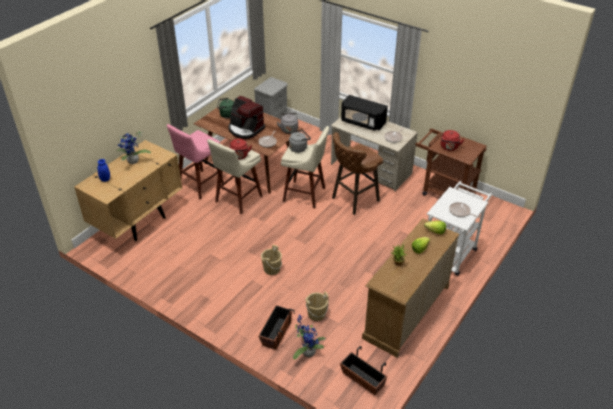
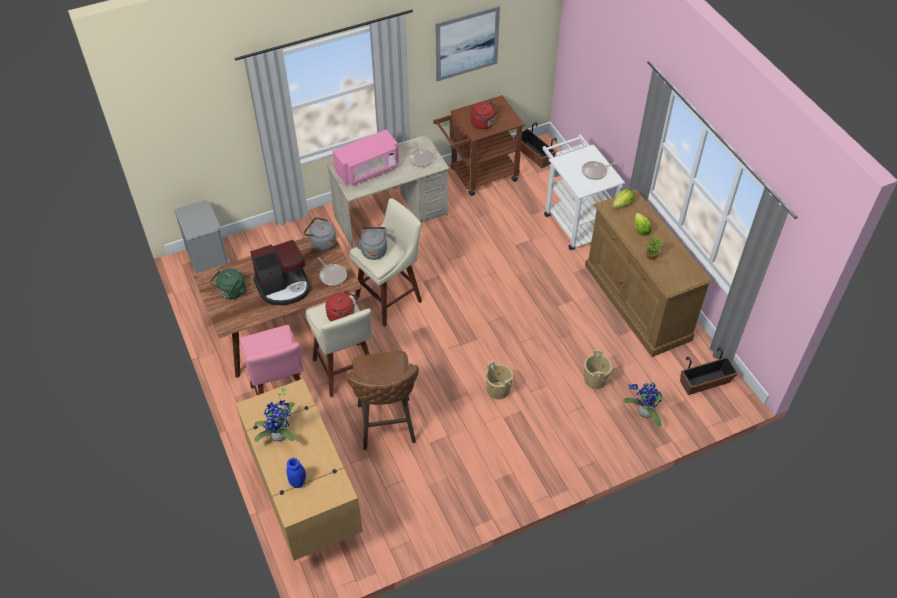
camera: 60 degrees left, 10 degrees up
planter [258,305,294,350] -> planter moved to [514,123,557,168]
brown stool [332,132,383,215] -> brown stool moved to [346,351,419,450]
black microwave [341,95,388,131] -> pink microwave [332,130,399,186]
none -> picture [435,6,500,81]

